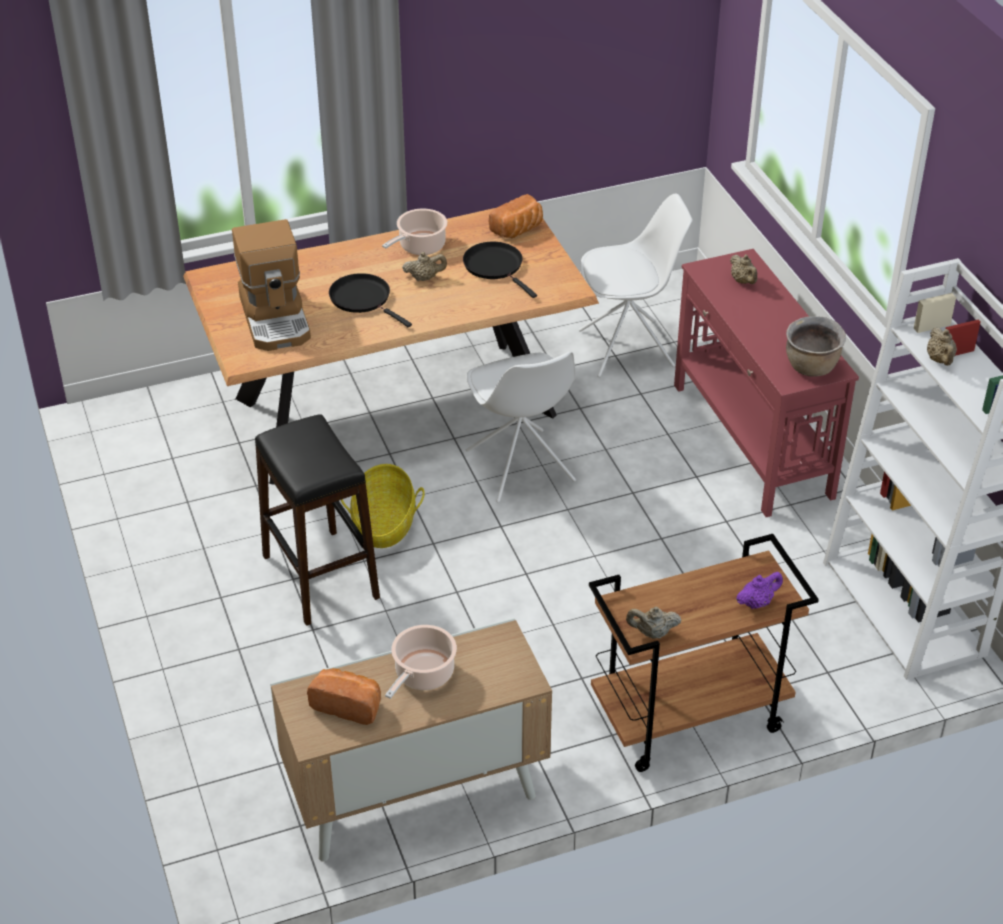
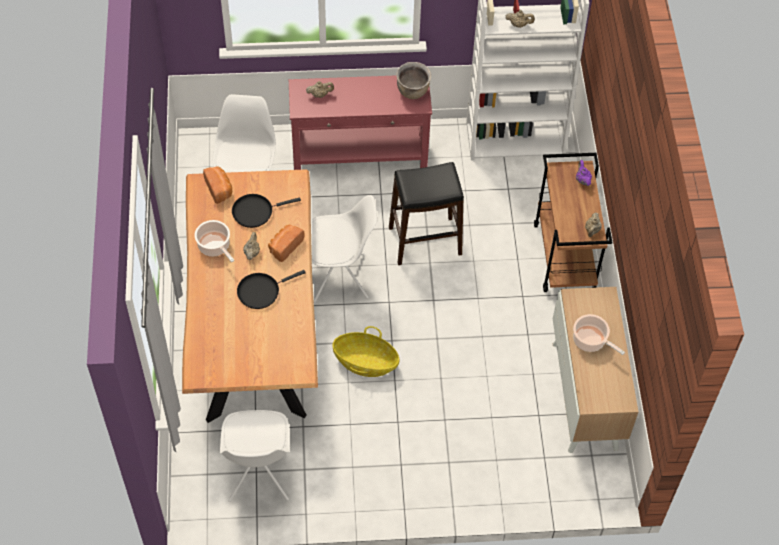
camera: 75 degrees left, 15 degrees up
coffee machine [232,219,311,351] -> none
black stool [255,414,380,626] -> black stool moved to [389,162,464,265]
bread [307,668,381,725] -> bread moved to [268,225,305,262]
none -> white chair [220,410,290,502]

